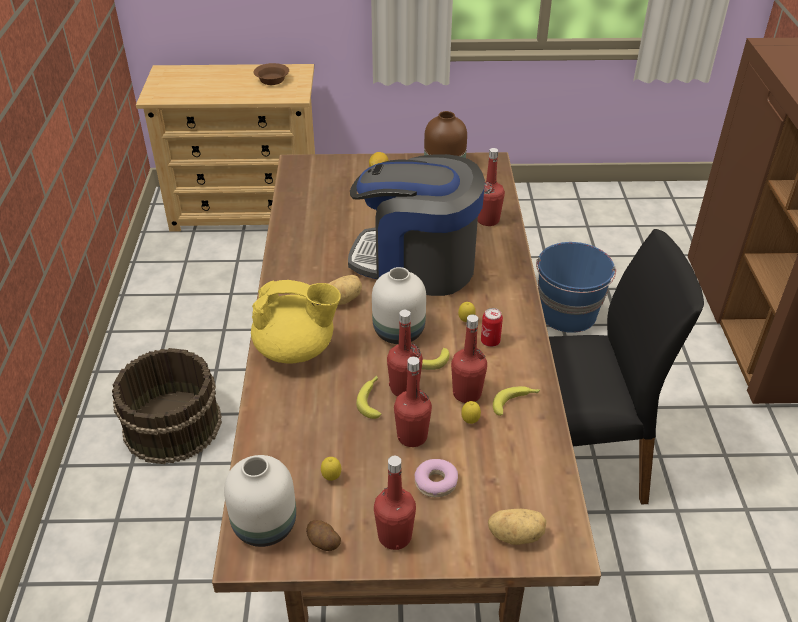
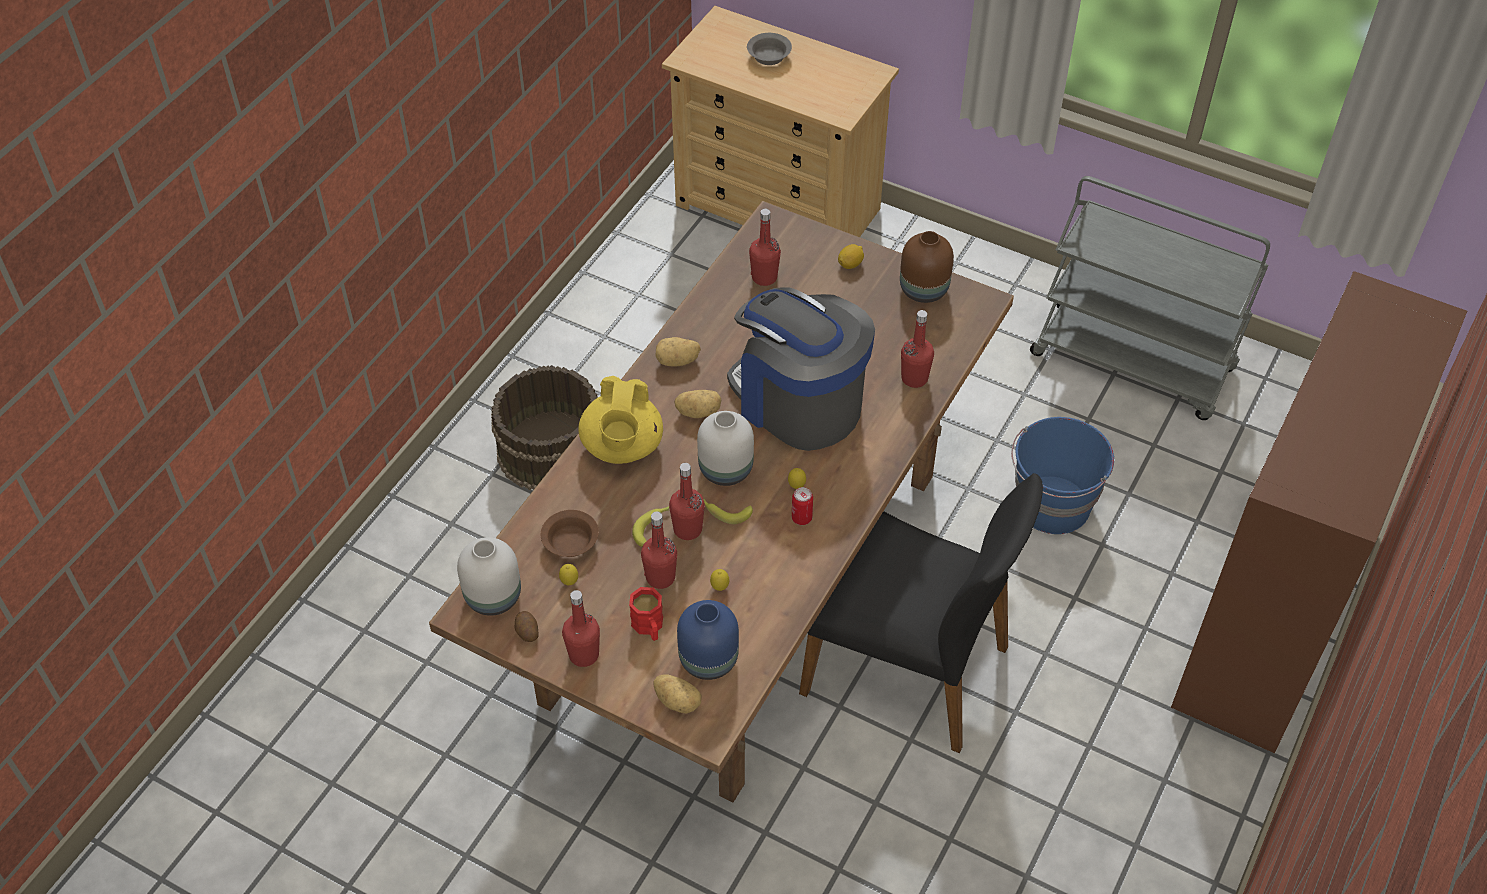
camera: 30 degrees right, 10 degrees up
yellow teapot [251,280,341,364] -> yellow teapot turned 60 degrees clockwise [578,376,663,464]
brown bowl [253,63,289,85] -> brown bowl moved to [541,510,599,557]
donut [415,459,458,497] -> red mug [629,587,663,641]
red bottle [451,314,487,403] -> red bottle moved to [749,209,781,286]
banana [493,386,540,416] -> none
none -> potato [655,337,701,367]
none -> blue vase [677,600,739,680]
none -> grey bowl [747,33,792,65]
none -> grey cart [1030,176,1270,420]

